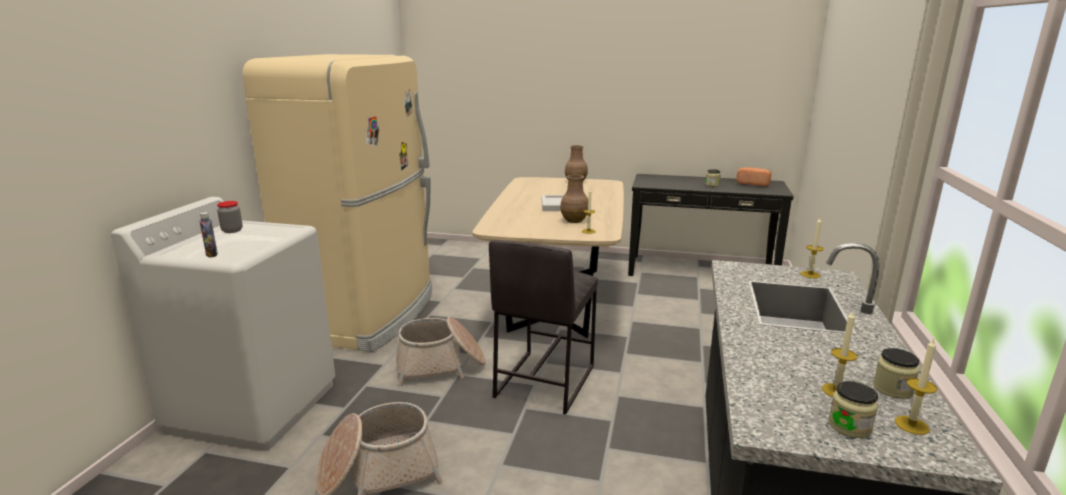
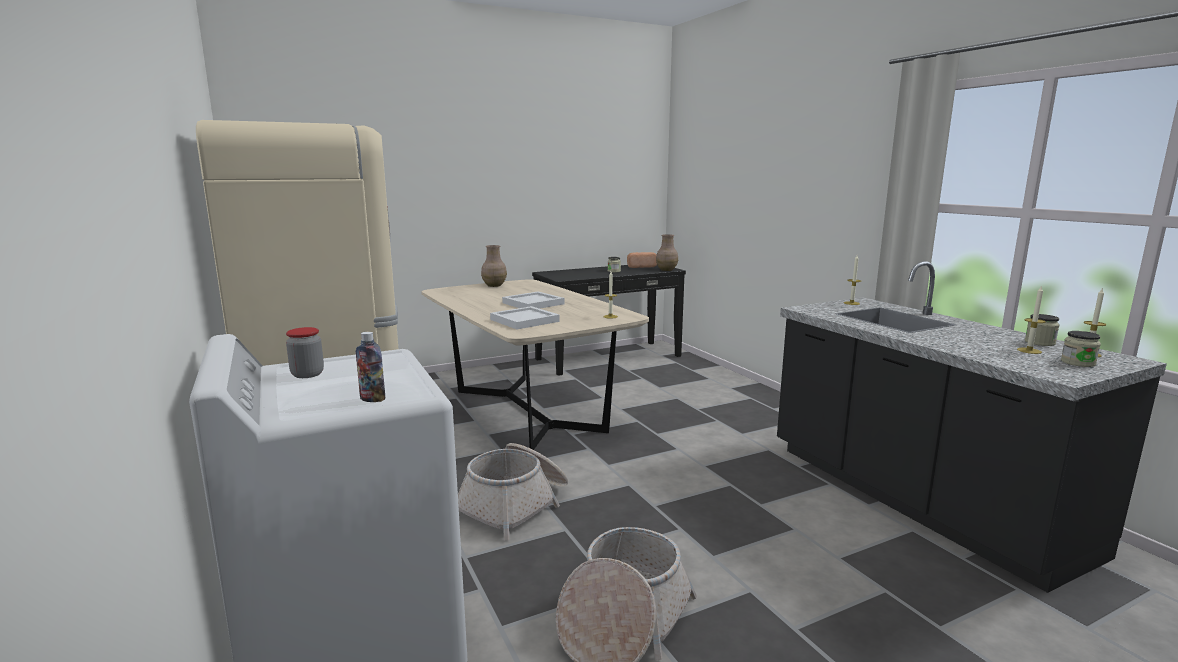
camera: 40 degrees left, 5 degrees down
grey stool [489,240,598,415] -> none
brown vase [560,175,588,223] -> brown vase moved to [656,234,678,271]
none -> white tray [490,306,560,329]

